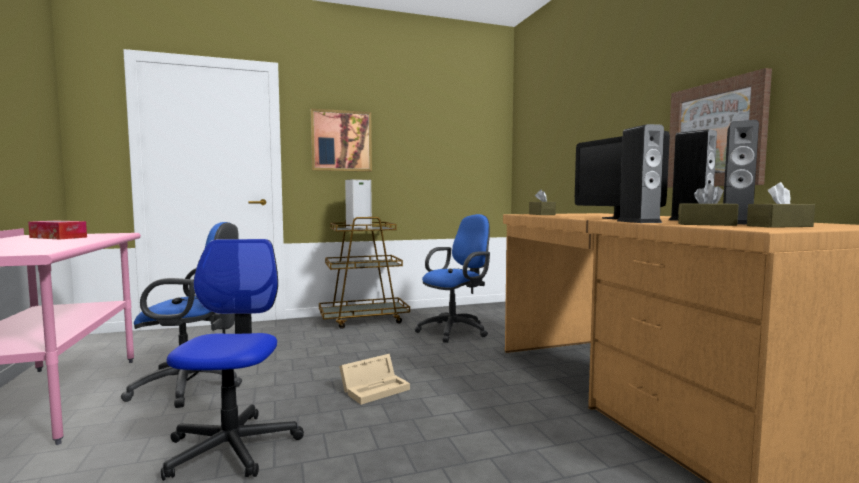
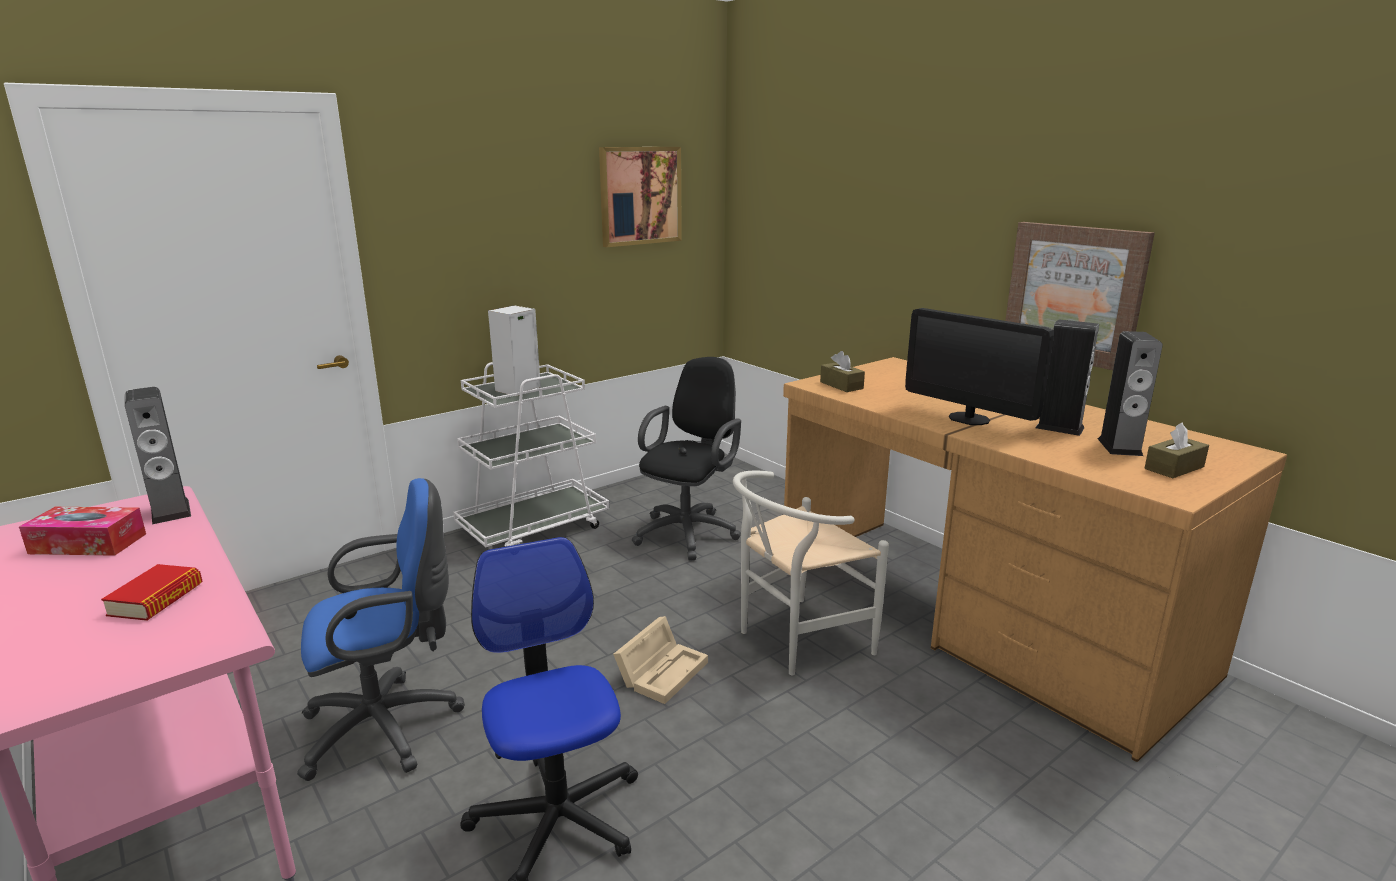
camera: 20 degrees left, 15 degrees up
picture [311,109,372,172] -> picture moved to [599,147,682,247]
brown cart [319,217,410,329] -> white cart [453,362,609,547]
blue office chair [414,214,490,343] -> black office chair [632,357,741,560]
speaker [617,124,664,223] -> speaker moved to [125,387,191,524]
brown tissue box [678,183,738,226] -> none
none -> book [101,564,202,621]
none -> white chair [733,471,889,676]

